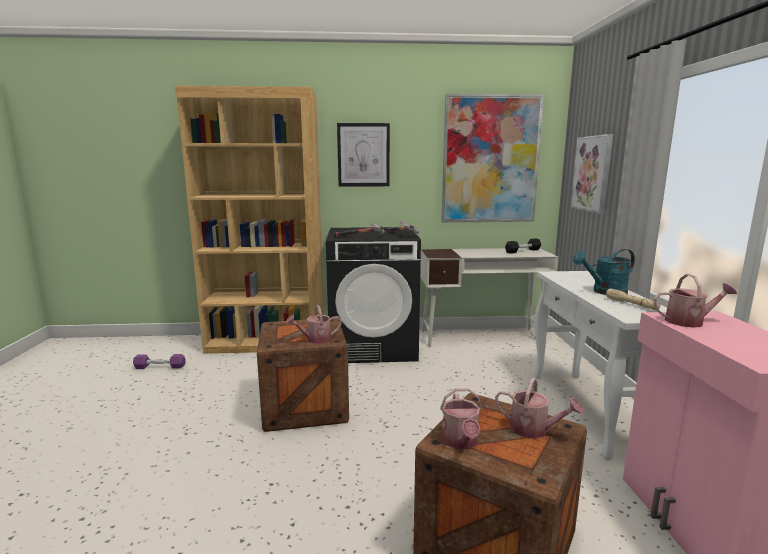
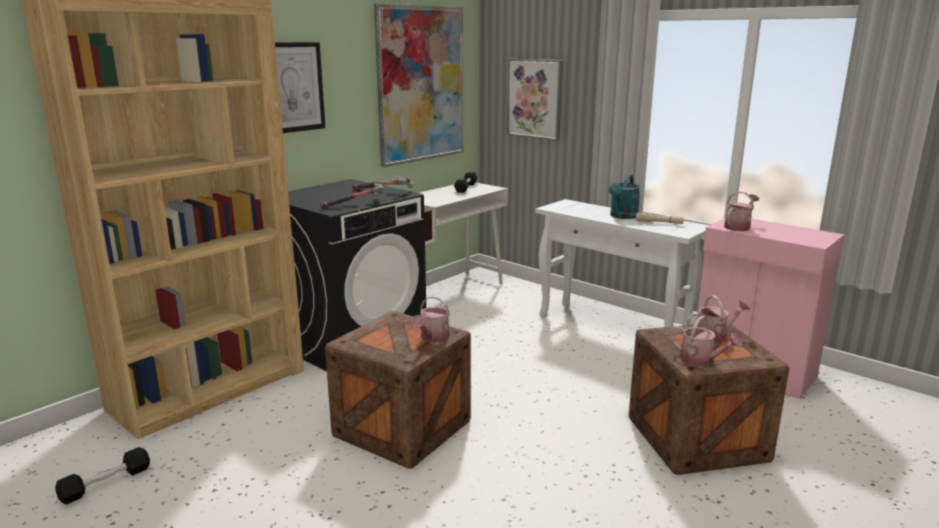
camera: 45 degrees left, 5 degrees up
purple dumbbell [133,354,186,369] -> black dumbbell [55,447,150,505]

